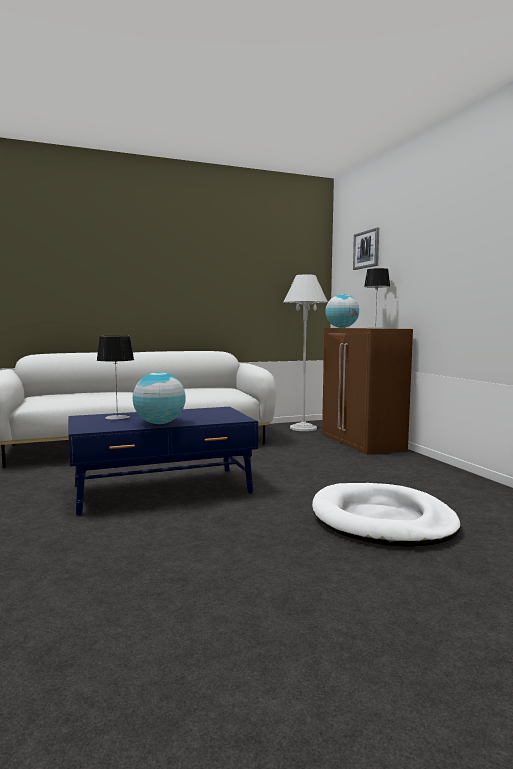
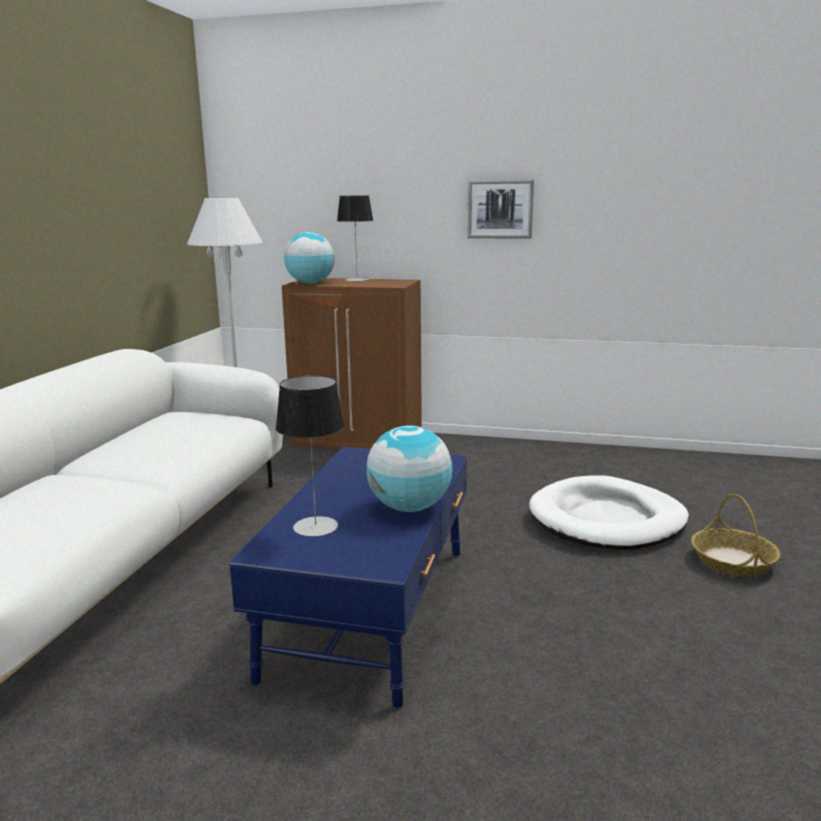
camera: 55 degrees left, 10 degrees up
picture [353,228,379,270] -> picture moved to [467,179,534,239]
none -> basket [691,494,780,577]

